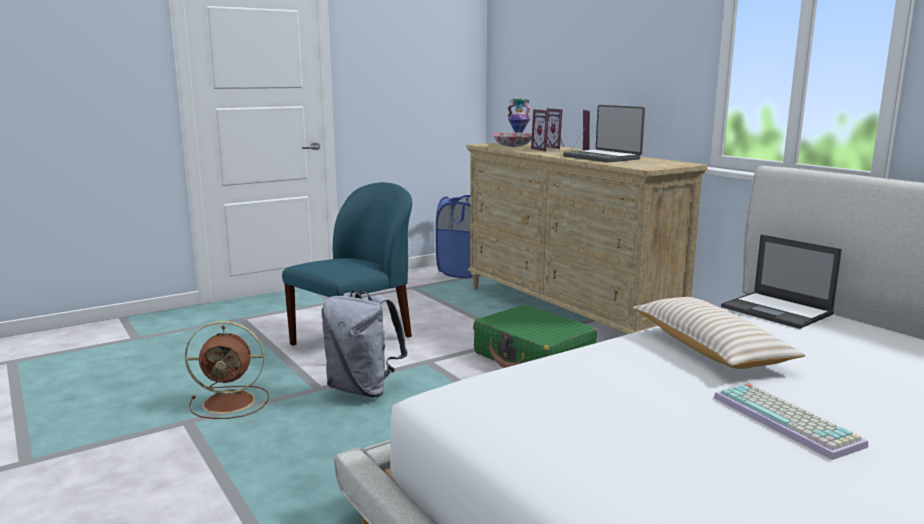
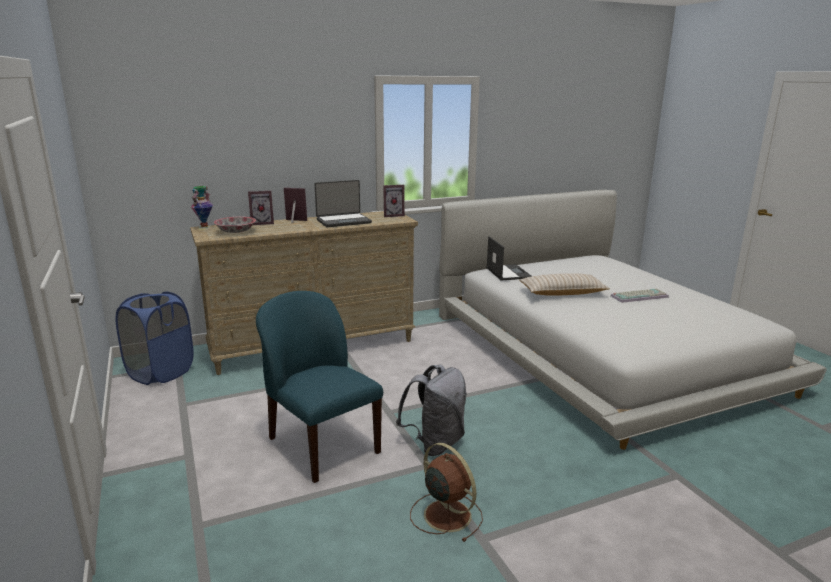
camera: 80 degrees left, 5 degrees up
brown fan [185,321,269,419] -> brown fan turned 45 degrees counterclockwise [410,443,483,542]
green suitcase [473,305,597,368] -> none
picture frame [531,109,552,151] -> picture frame moved to [383,185,405,217]
laptop [721,234,842,329] -> laptop turned 75 degrees counterclockwise [486,236,531,281]

